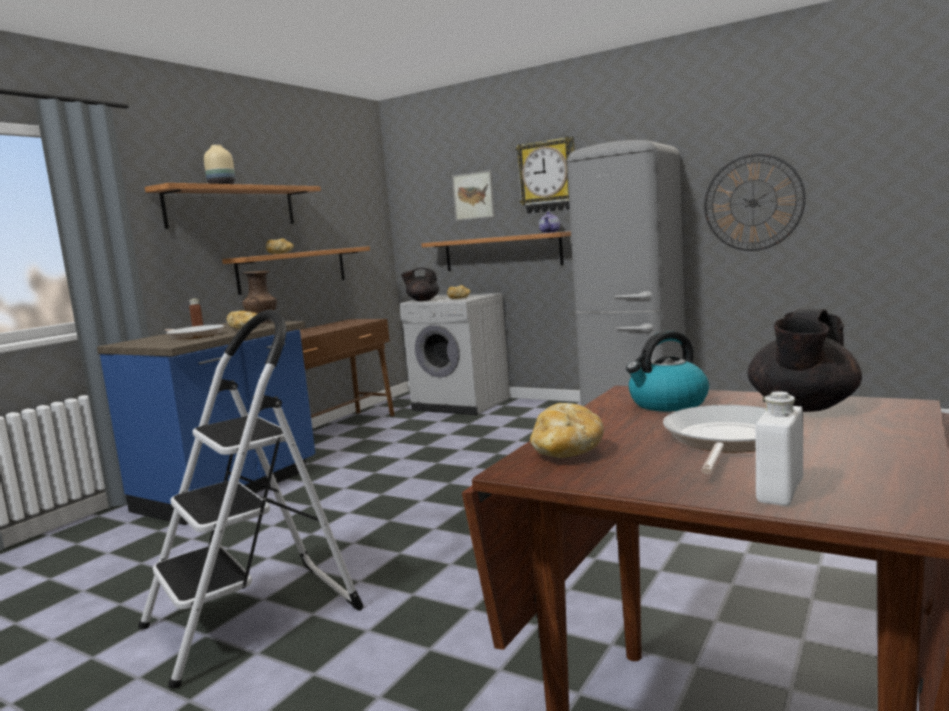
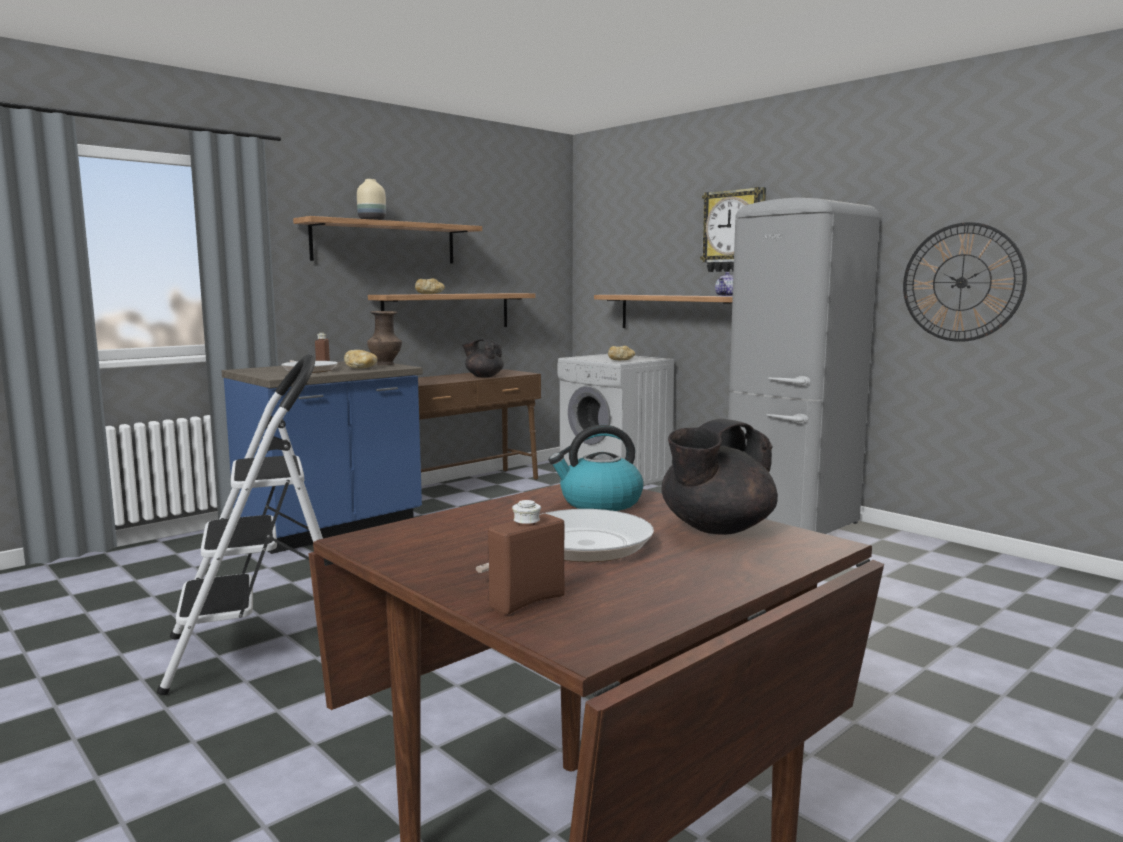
camera: 15 degrees right, 0 degrees up
black teapot [401,268,439,301] -> black teapot moved to [462,339,504,378]
picture [452,170,495,221] -> none
bread [530,403,604,458] -> none
white bottle [755,391,803,506] -> brown bottle [488,500,565,615]

